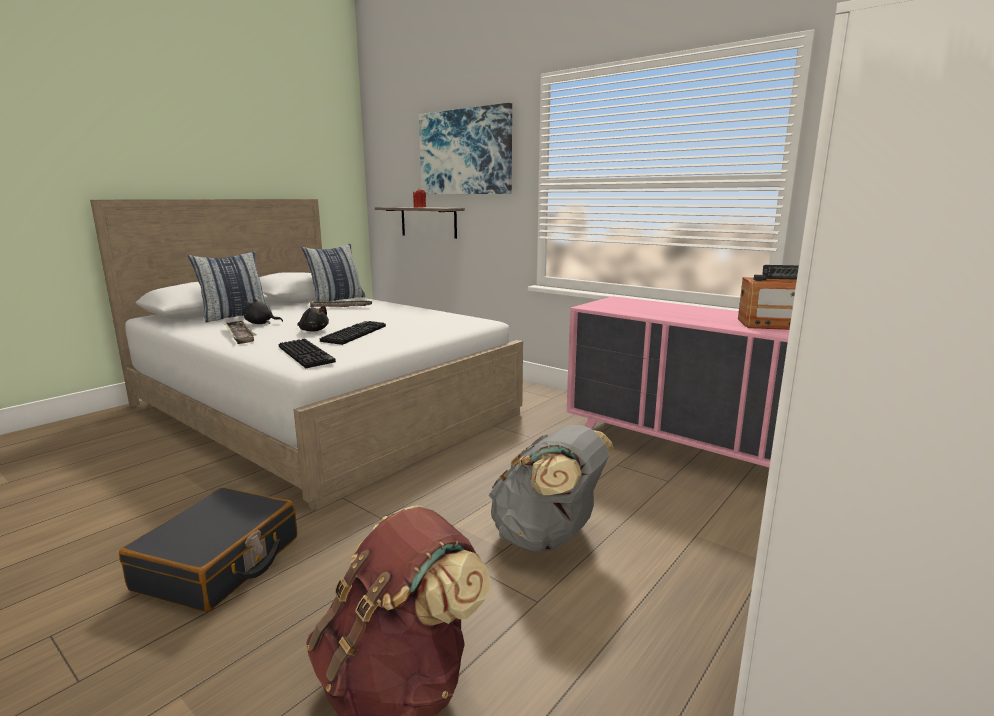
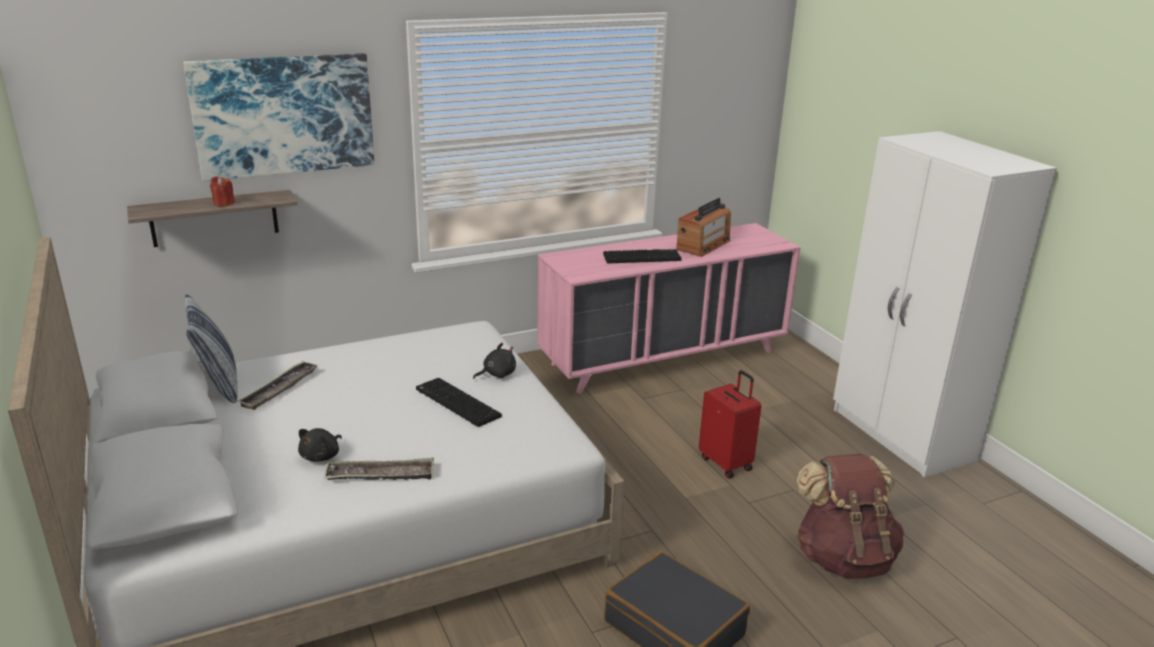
camera: 65 degrees left, 10 degrees up
pillow [188,251,271,323] -> none
keyboard [279,338,336,368] -> keyboard moved to [603,249,681,263]
black plush toy [297,306,329,332] -> black plush toy moved to [473,343,516,379]
grey backpack [489,425,613,552] -> red suitcase [699,370,762,478]

